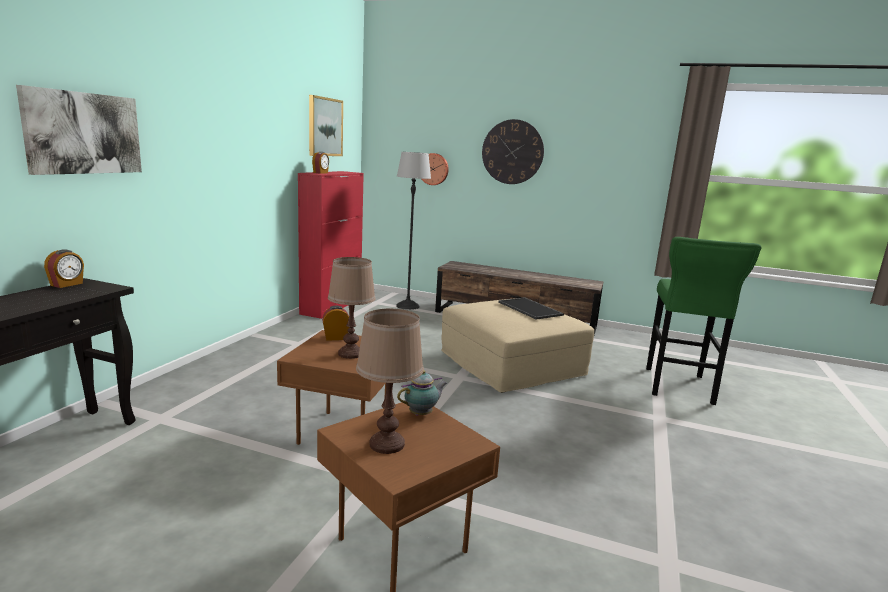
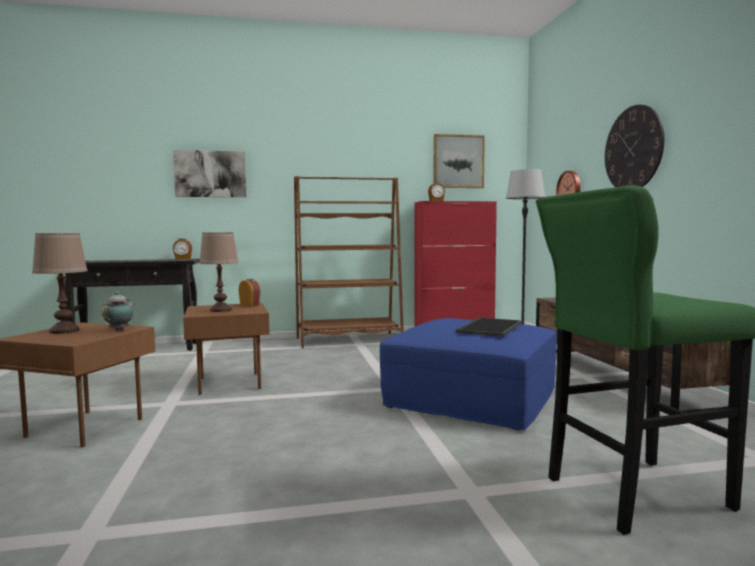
camera: 60 degrees right, 10 degrees down
teapot [397,370,447,416] -> teapot turned 105 degrees counterclockwise [102,292,134,331]
beige ottoman [441,299,594,393] -> blue ottoman [380,318,557,431]
none -> brown bookcase [294,176,404,348]

